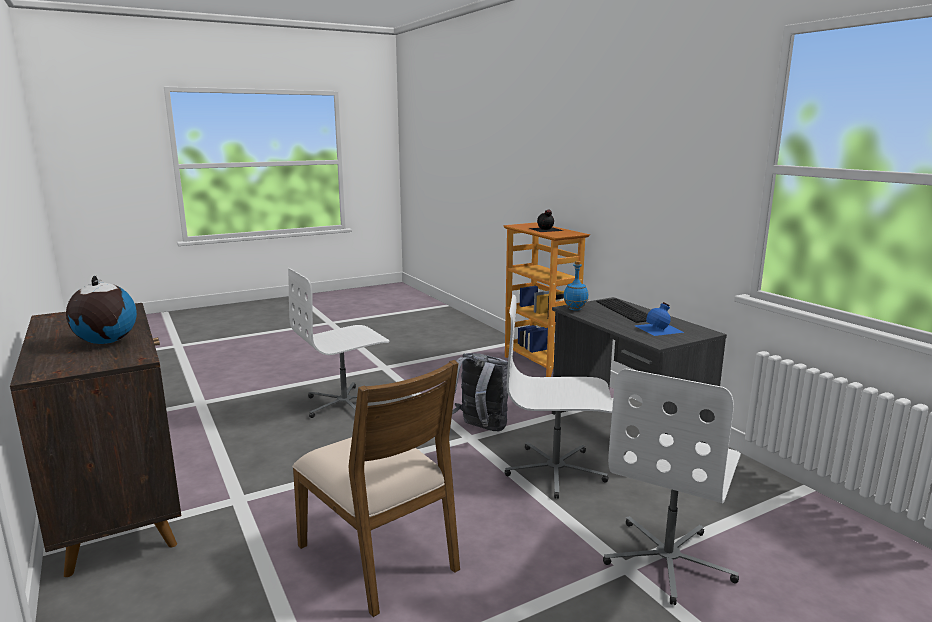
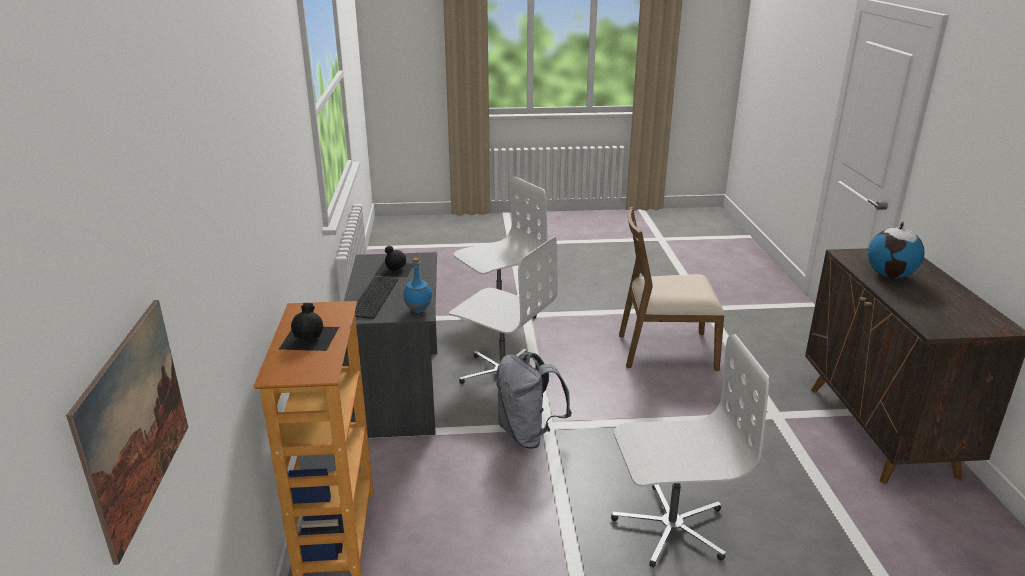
camera: 155 degrees left, 10 degrees up
brown chair [292,360,460,617] -> brown chair turned 75 degrees counterclockwise [619,207,725,371]
blue bottle [636,302,684,336] -> black bottle [374,246,413,277]
none -> picture [66,300,188,565]

